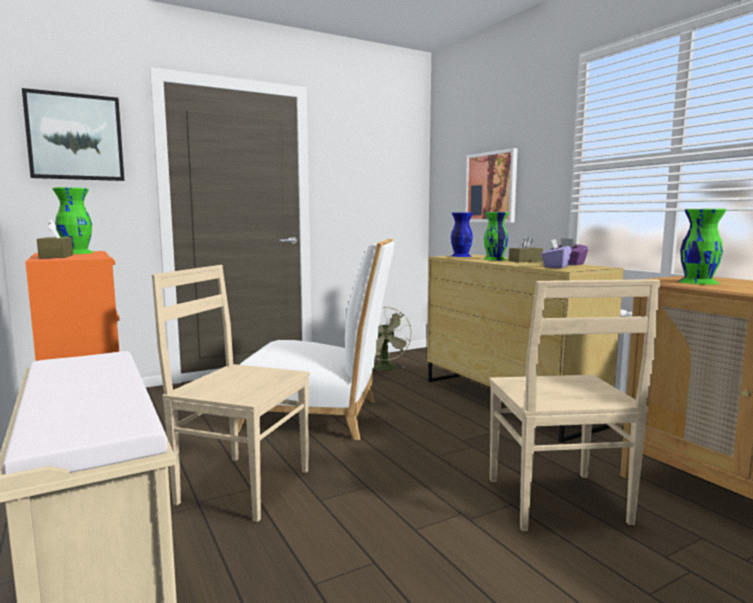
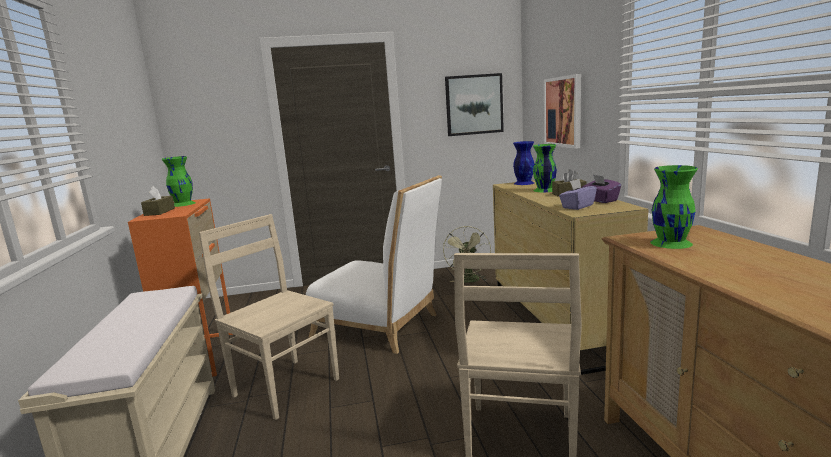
camera: 20 degrees right, 5 degrees up
picture [22,88,124,181] -> picture moved to [445,73,504,136]

